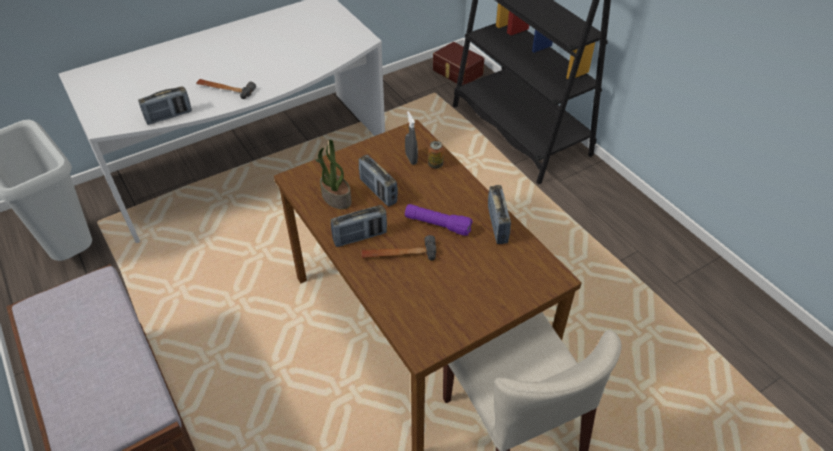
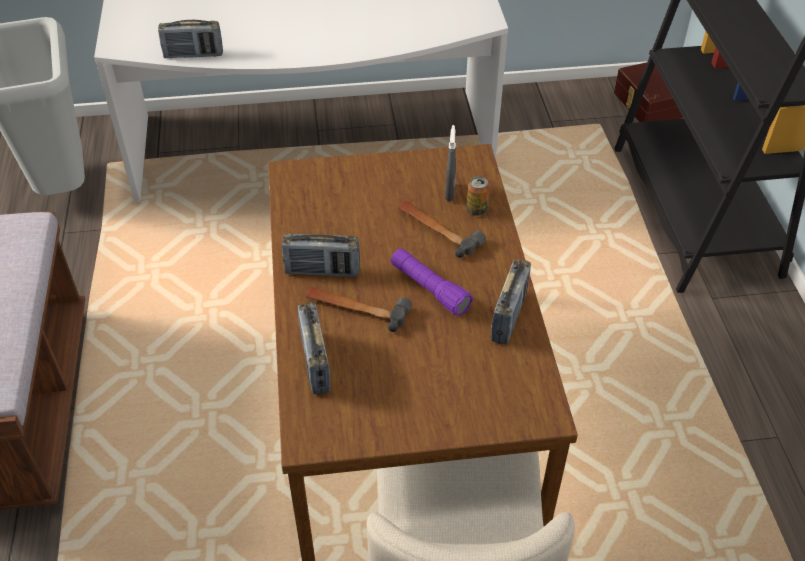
camera: 25 degrees right, 0 degrees up
hammer [196,79,256,99] -> hammer moved to [398,201,486,258]
potted plant [316,140,352,209] -> none
radio [359,155,398,207] -> radio moved to [298,302,330,394]

